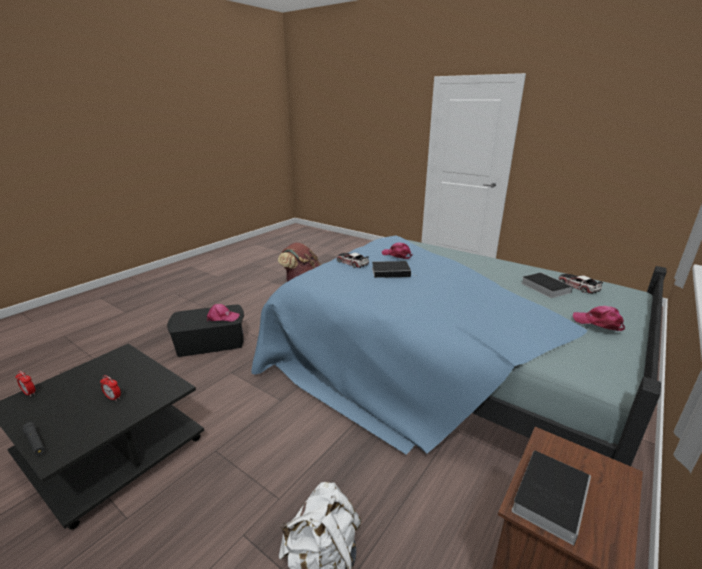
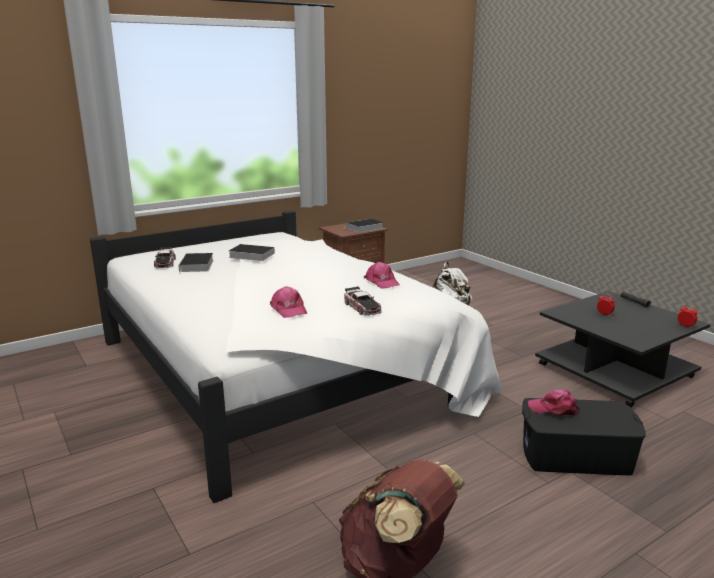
camera: 160 degrees left, 5 degrees down
blue bed [251,235,667,466] -> white bed [90,211,502,503]
book [372,261,416,278] -> book moved to [229,244,275,261]
pink cap [573,306,625,331] -> pink cap moved to [364,262,400,289]

